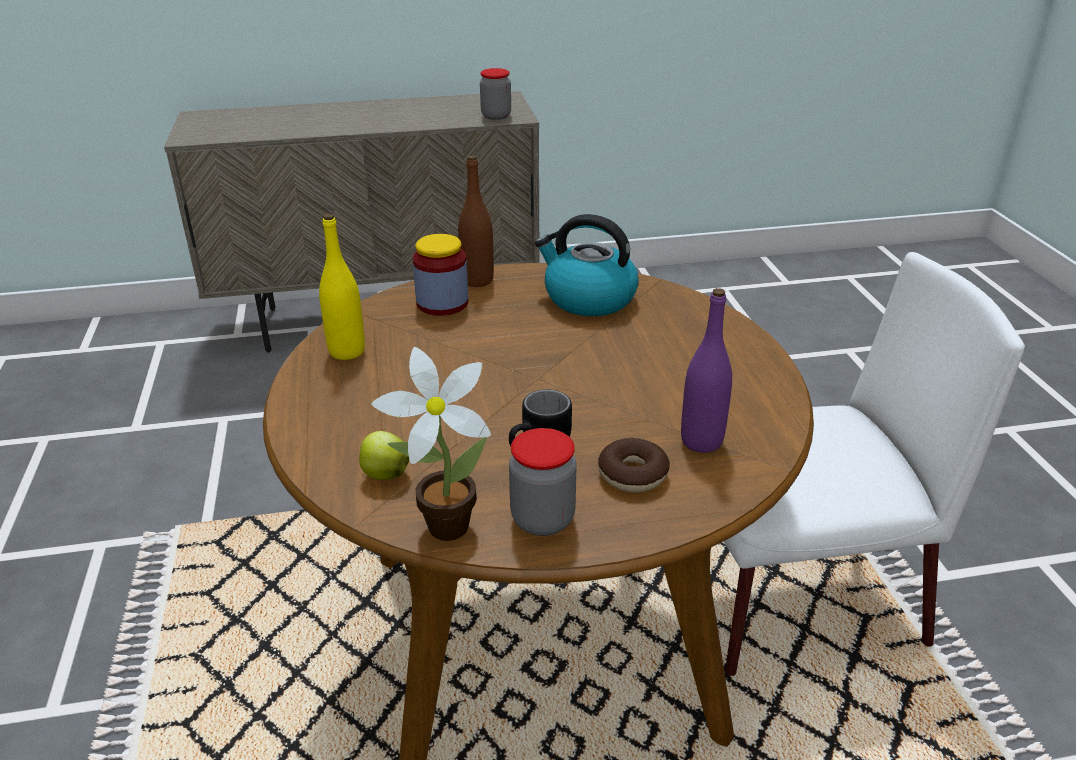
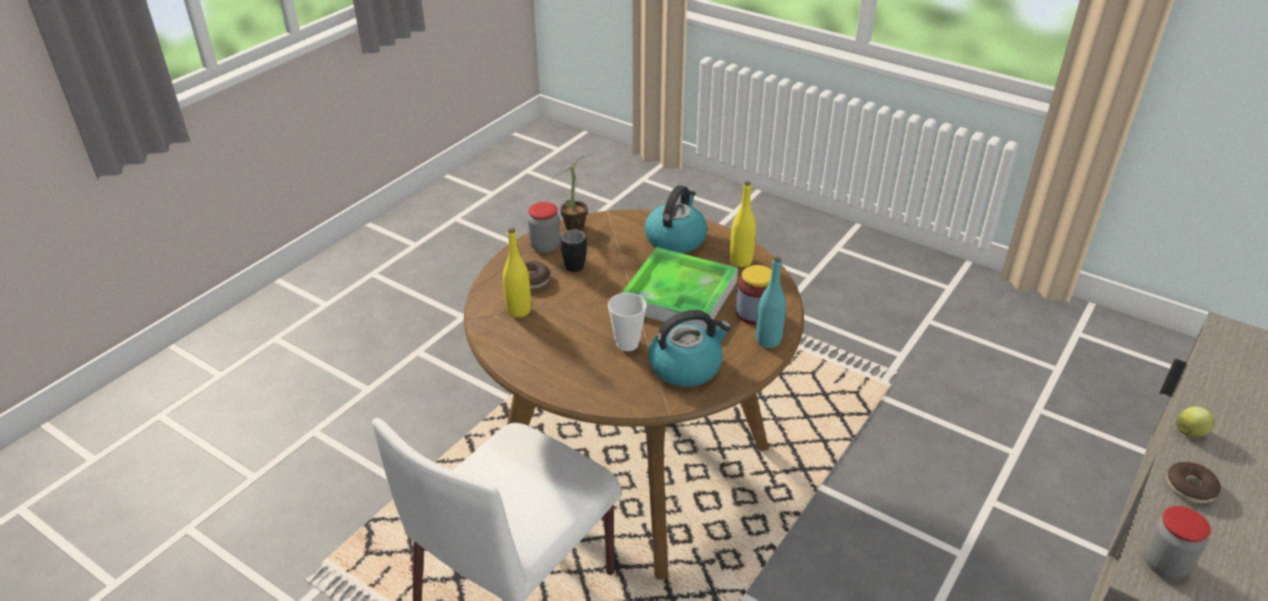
camera: 135 degrees right, 5 degrees up
apple [359,431,409,480] -> apple moved to [1177,406,1214,437]
brown bottle [458,155,494,287] -> turquoise bottle [756,257,786,348]
purple bottle [681,288,732,453] -> yellow bottle [503,228,531,318]
none -> cup [608,293,647,351]
none -> tray [622,247,738,329]
none -> kettle [645,185,707,253]
none -> donut [1166,462,1221,503]

